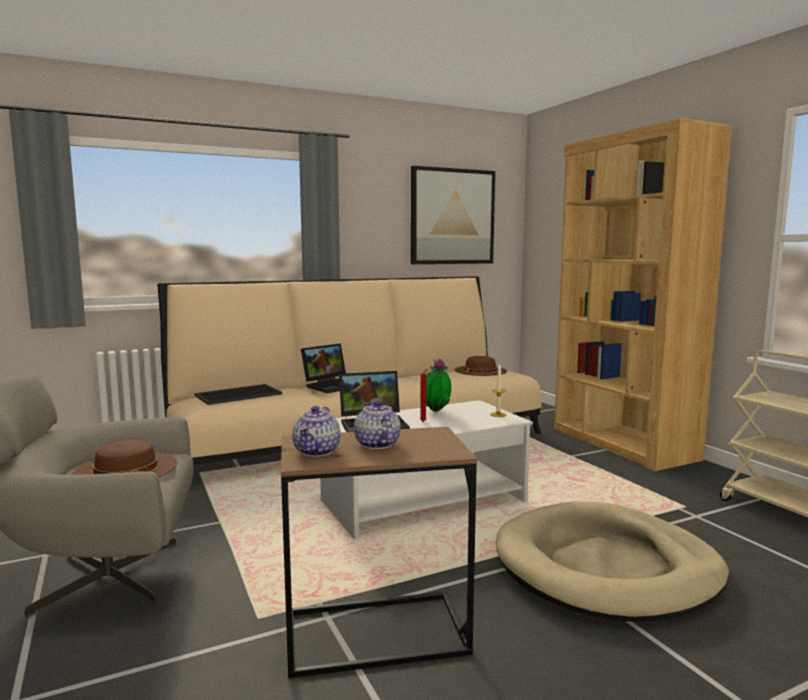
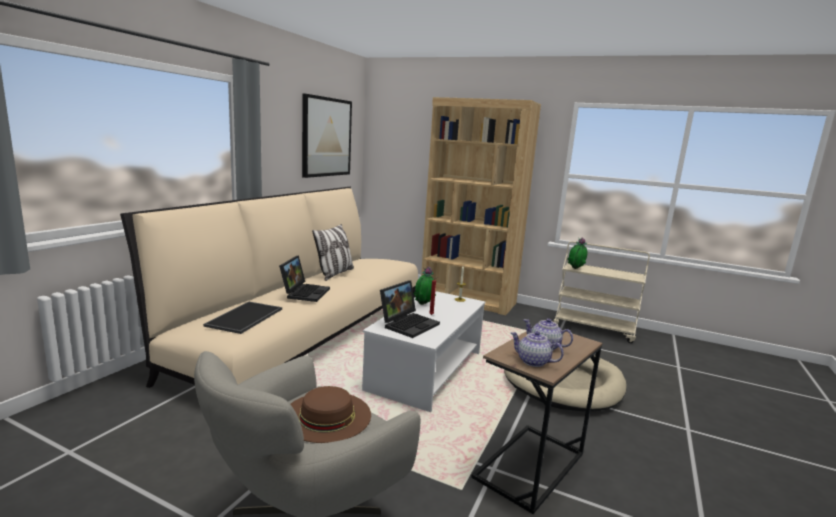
camera: 40 degrees left, 5 degrees up
teapot [292,406,341,457] -> teapot turned 150 degrees clockwise [511,331,564,367]
brown hat [454,356,507,376] -> none
none -> pillow [312,224,354,281]
none -> potted plant [567,238,588,269]

